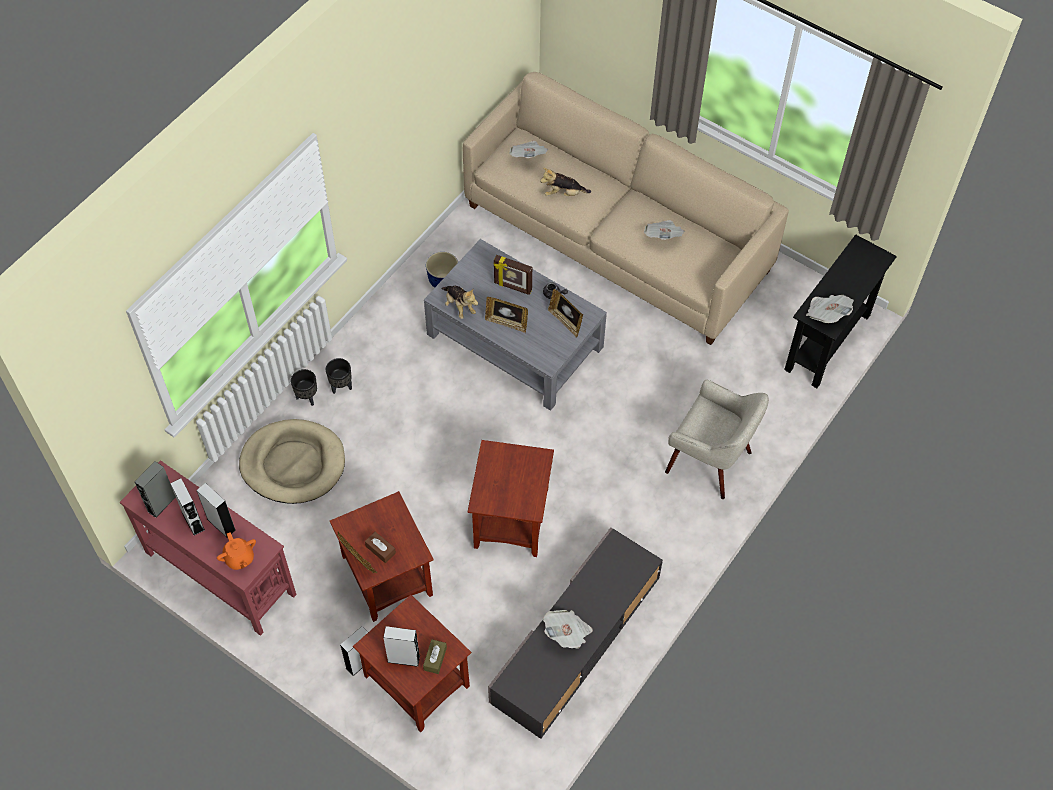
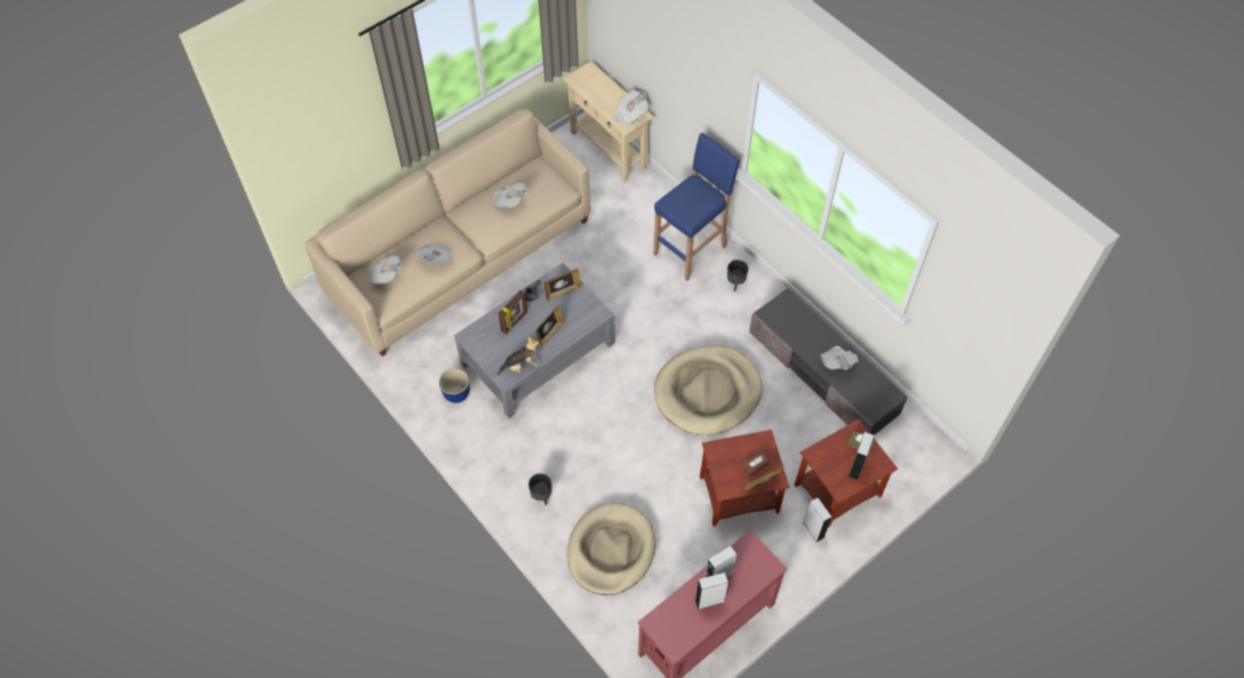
camera: 75 degrees left, 0 degrees up
grey speaker [135,461,176,518] -> none
orange teapot [217,532,256,570] -> none
black planter [291,369,317,406] -> black planter moved to [727,260,748,292]
brown side table [468,440,554,557] -> beige dog bed [654,345,763,435]
plush toy [540,168,591,196] -> newspaper [416,244,454,263]
beige armchair [665,379,769,499] -> blue stool [653,133,740,281]
black console table [784,234,897,388] -> beige console table [562,61,654,183]

